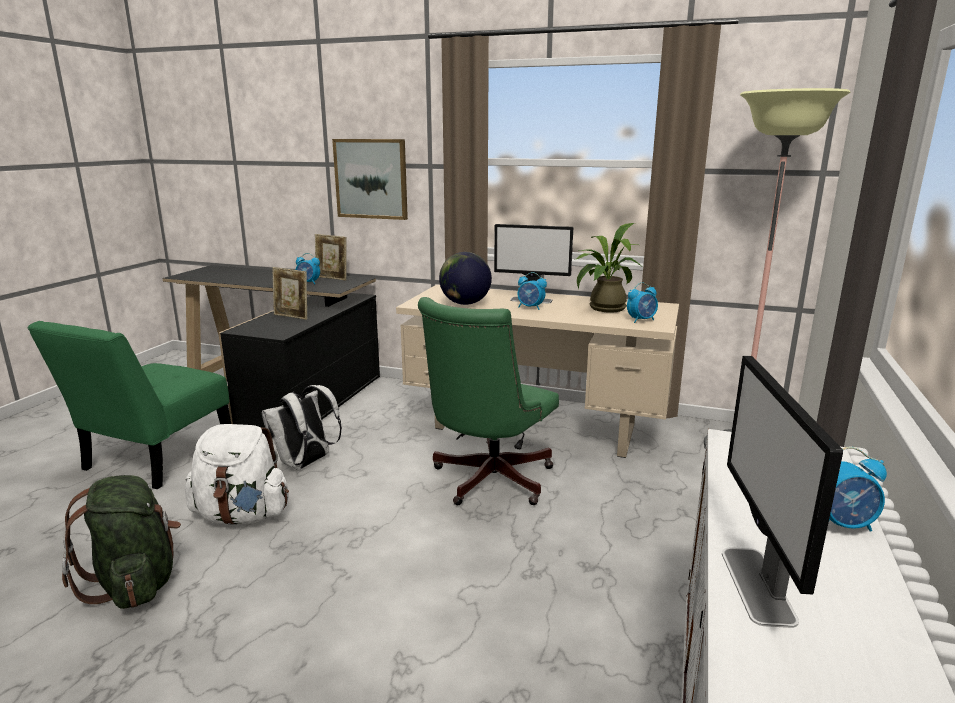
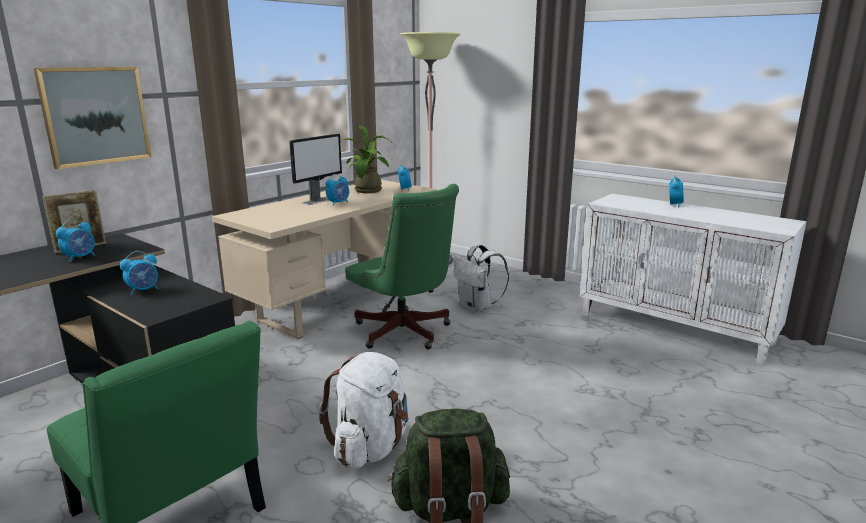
camera: 70 degrees left, 0 degrees up
white backpack [262,385,342,470] -> white backpack moved to [454,245,509,313]
picture frame [272,267,307,320] -> alarm clock [120,251,158,295]
globe [439,252,492,305] -> none
monitor [722,356,843,628] -> none

